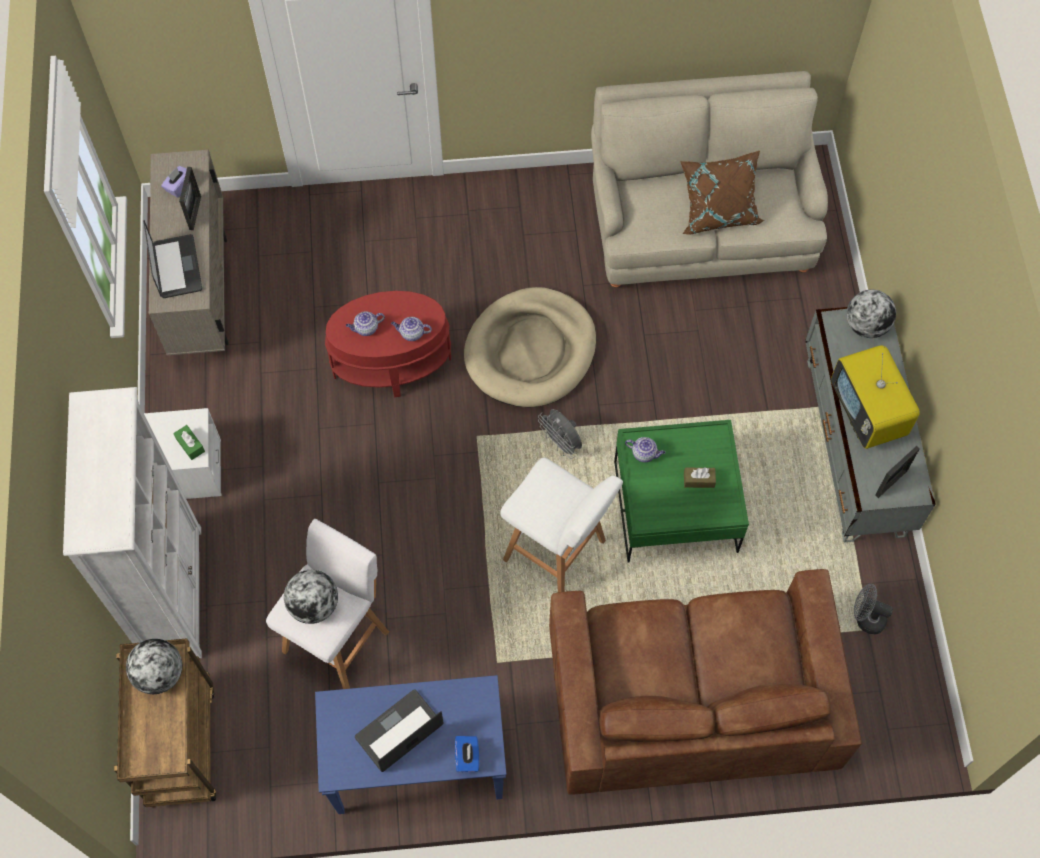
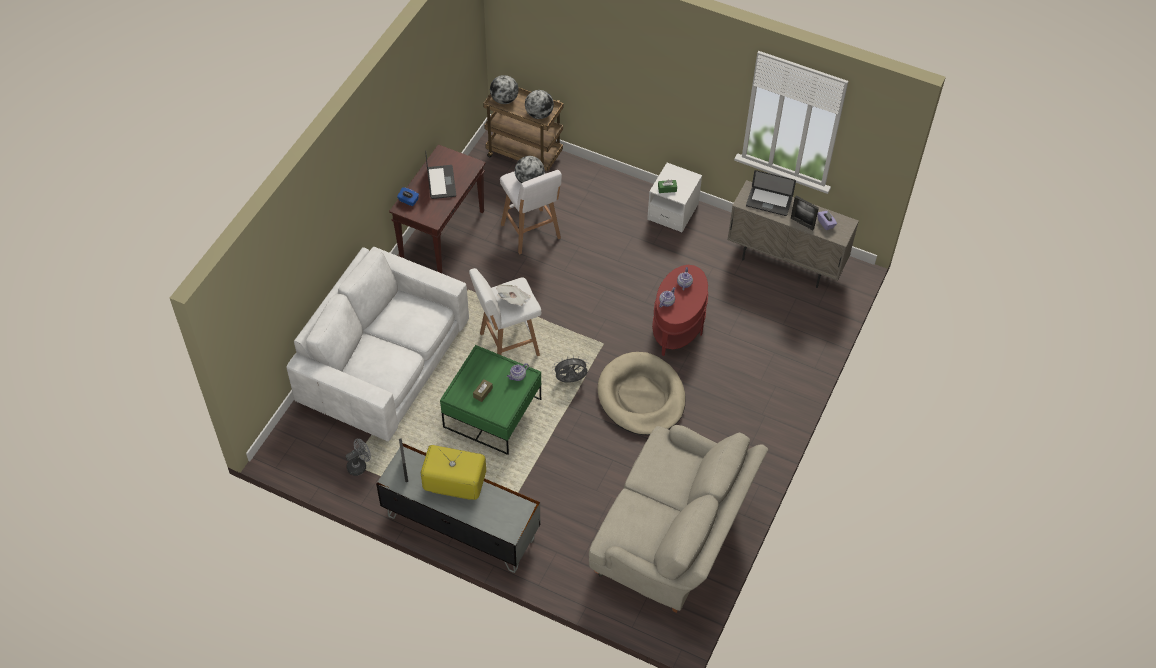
camera: 120 degrees right, 10 degrees down
white bookcase [63,387,202,658] -> none
blue console table [315,675,506,814] -> brown console table [389,144,486,273]
brown sofa [549,569,862,795] -> white sofa [286,247,469,441]
brown pillow [680,151,764,235] -> none
globe [846,290,896,338] -> globe moved to [490,75,518,104]
none -> newspaper [496,285,531,306]

